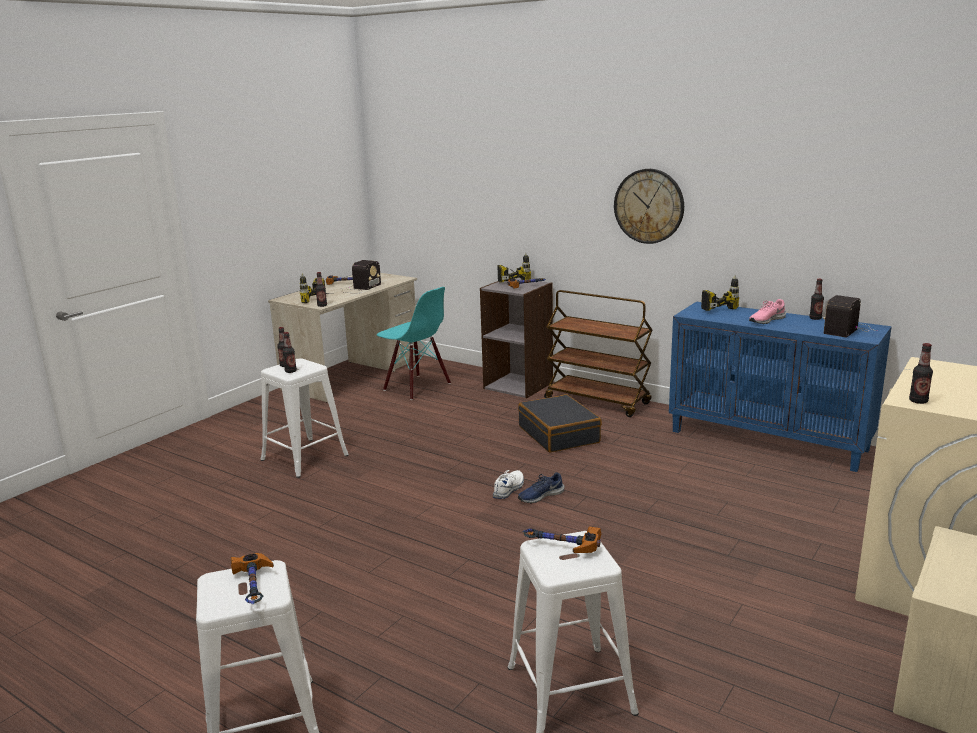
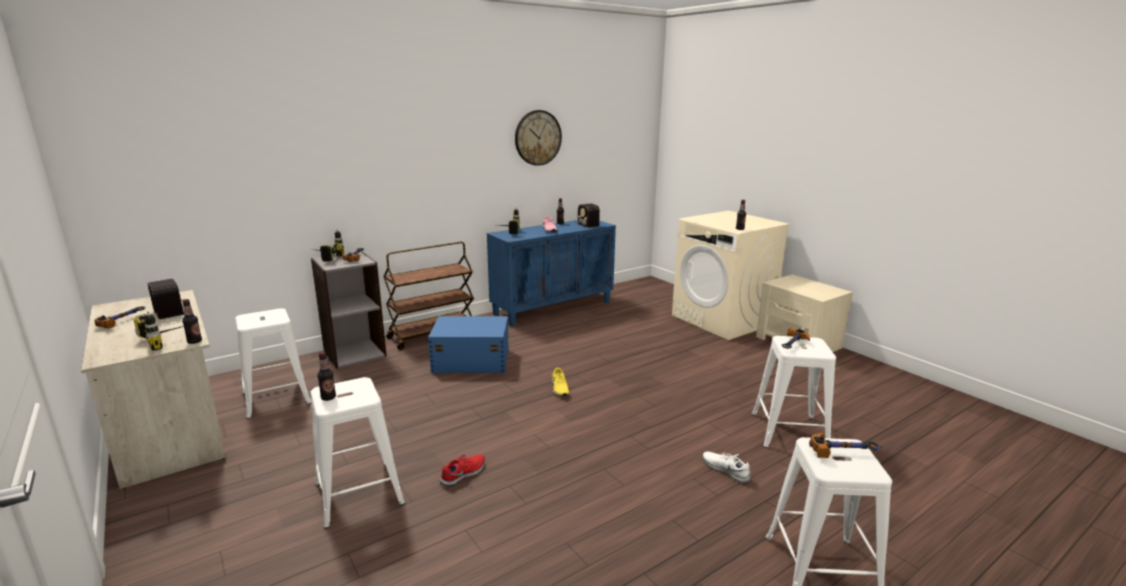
camera: 70 degrees left, 0 degrees up
bottle [282,332,297,373] -> none
turquoise chair [377,287,451,400] -> white stool [235,308,311,419]
white shoe [493,470,524,499] -> white shoe moved to [703,452,751,484]
black suitcase [518,394,602,453] -> blue storage box [428,316,509,373]
blue shoe [518,472,564,504] -> yellow shoe [552,368,570,397]
wall clock [614,169,684,244] -> wall clock moved to [515,110,562,166]
none -> red shoe [440,454,485,486]

